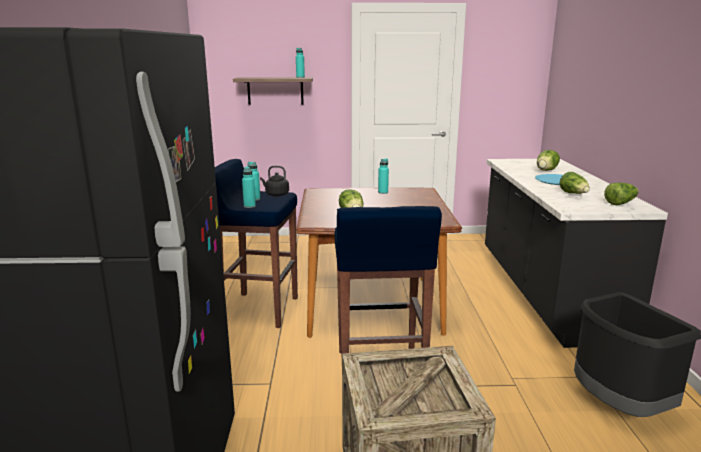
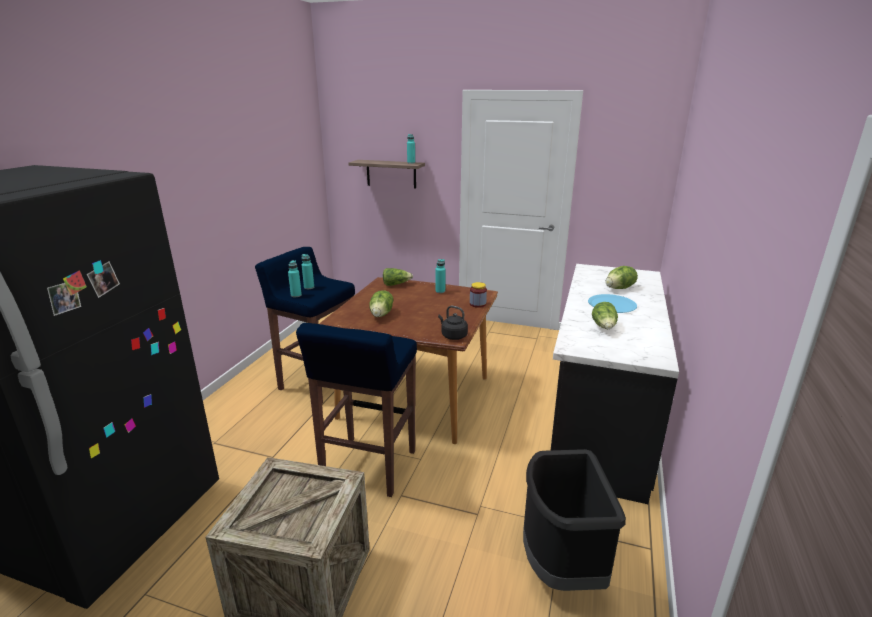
camera: 20 degrees right, 5 degrees up
black kettle [260,166,289,196] -> black kettle moved to [438,306,468,340]
lettuce [604,182,639,205] -> lettuce moved to [383,268,413,286]
none -> jar [470,282,487,308]

